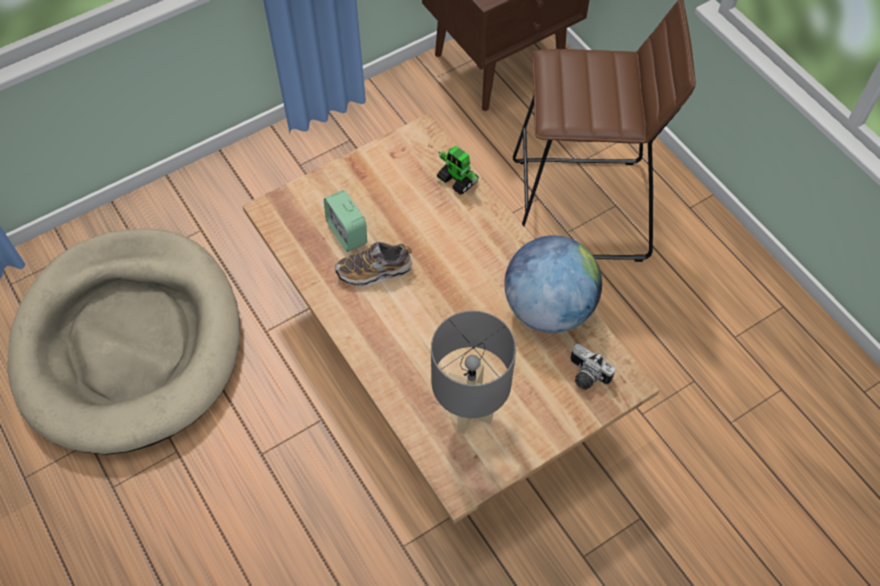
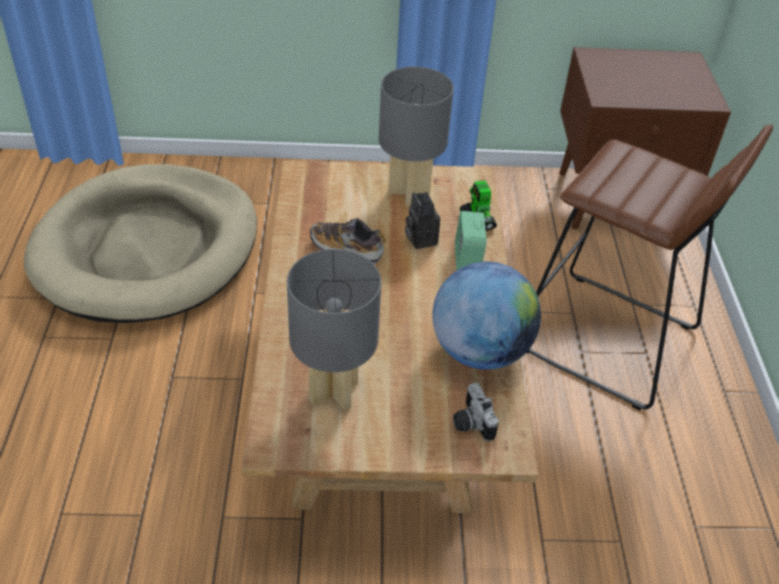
camera: 30 degrees right, 15 degrees down
alarm clock [324,190,367,252] -> alarm clock moved to [455,211,486,271]
none -> grey table lamp [379,67,454,206]
none -> camera [405,192,440,249]

